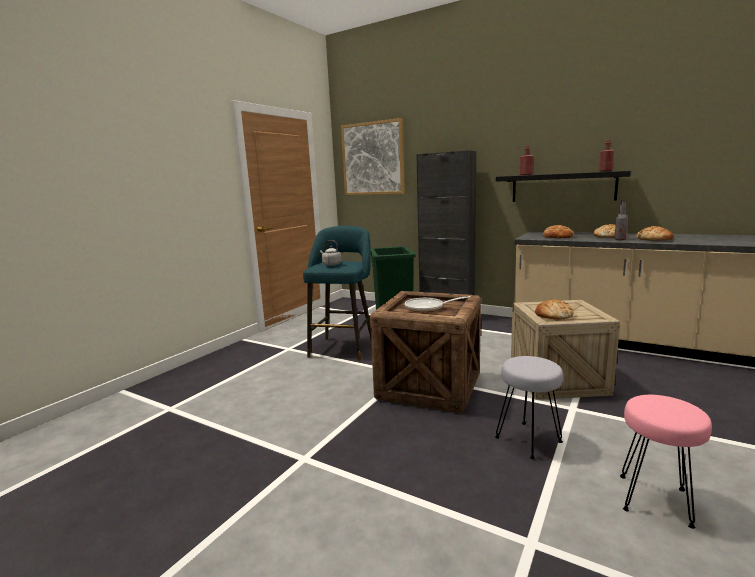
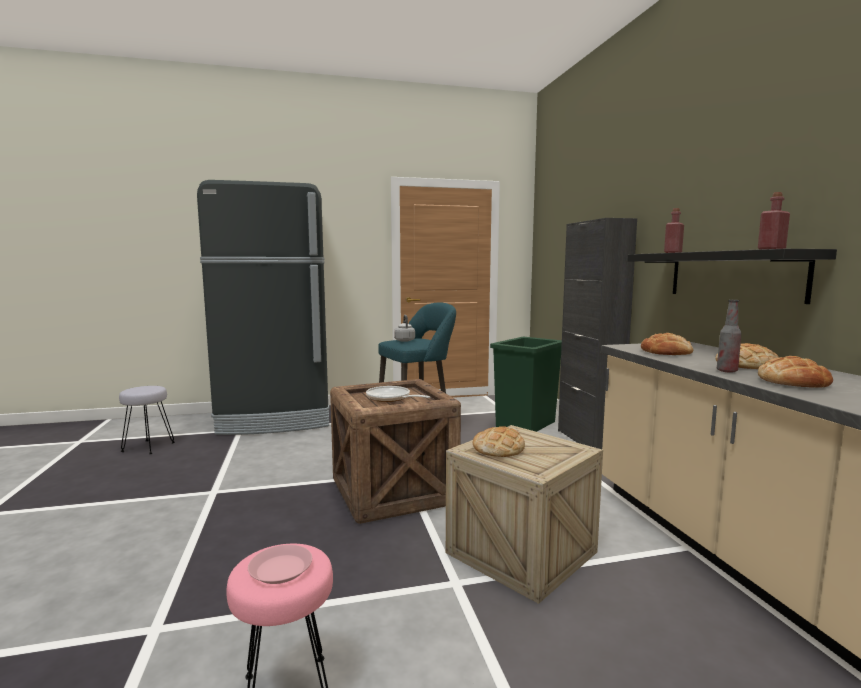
camera: 45 degrees right, 5 degrees down
picture [341,118,405,195] -> none
grey stool [495,356,563,459] -> grey stool moved to [119,386,175,455]
none -> black fridge [197,180,329,435]
none -> pink plate [248,545,312,584]

